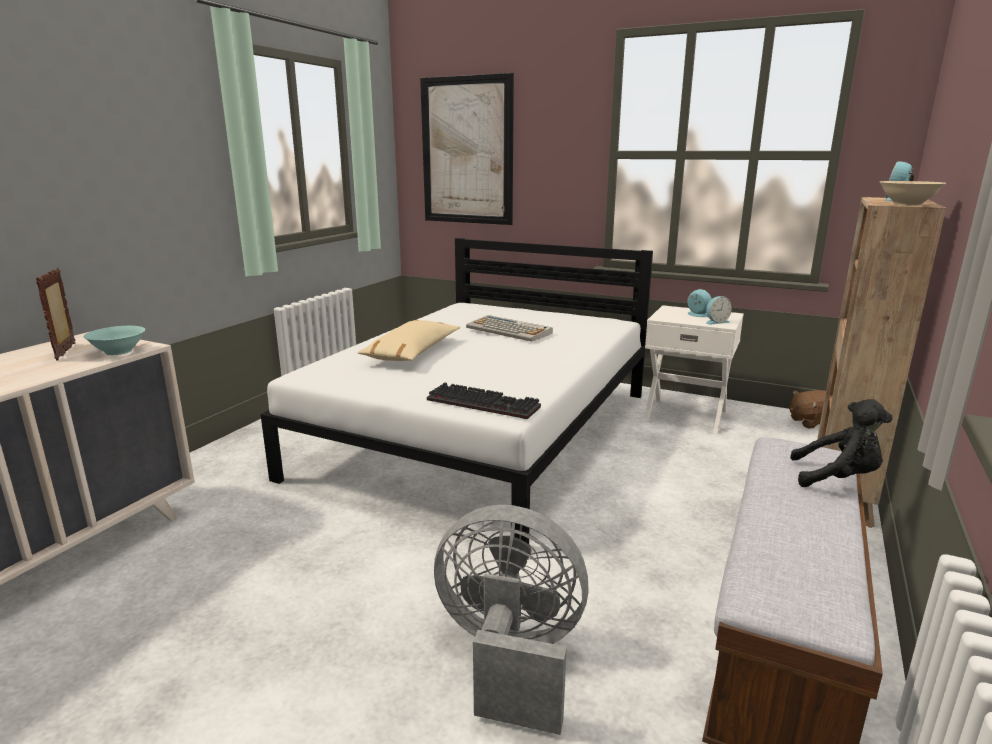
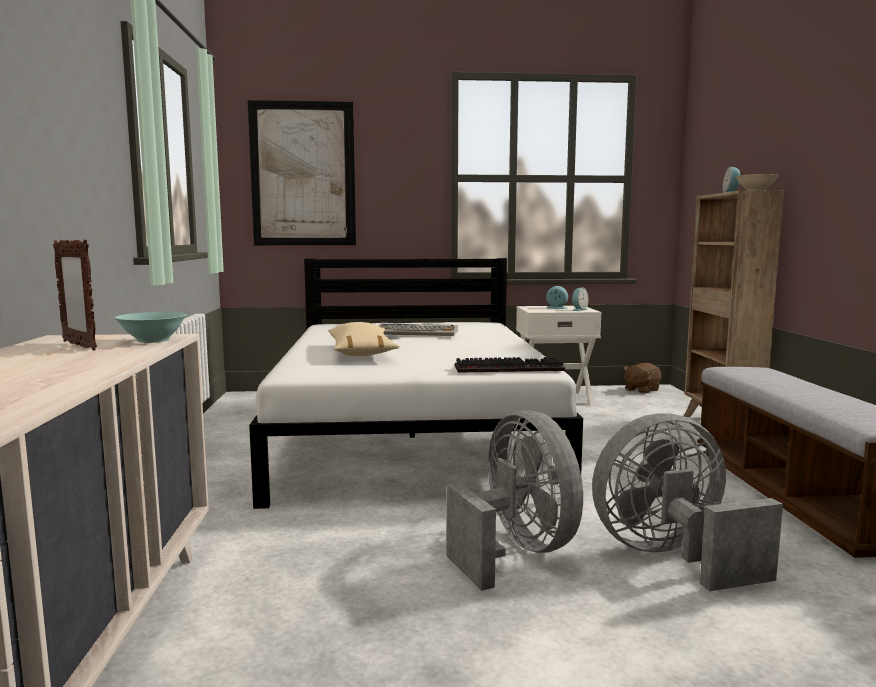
camera: 30 degrees left, 10 degrees down
black plush toy [790,399,892,487] -> none
none -> grey fan [447,410,583,591]

